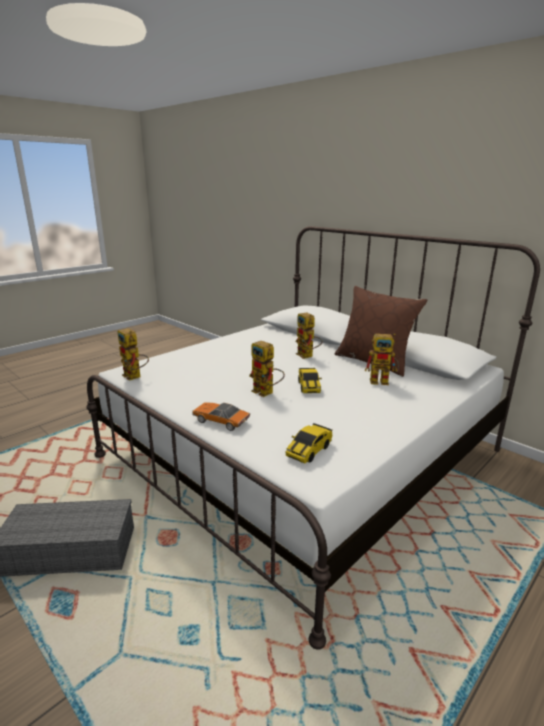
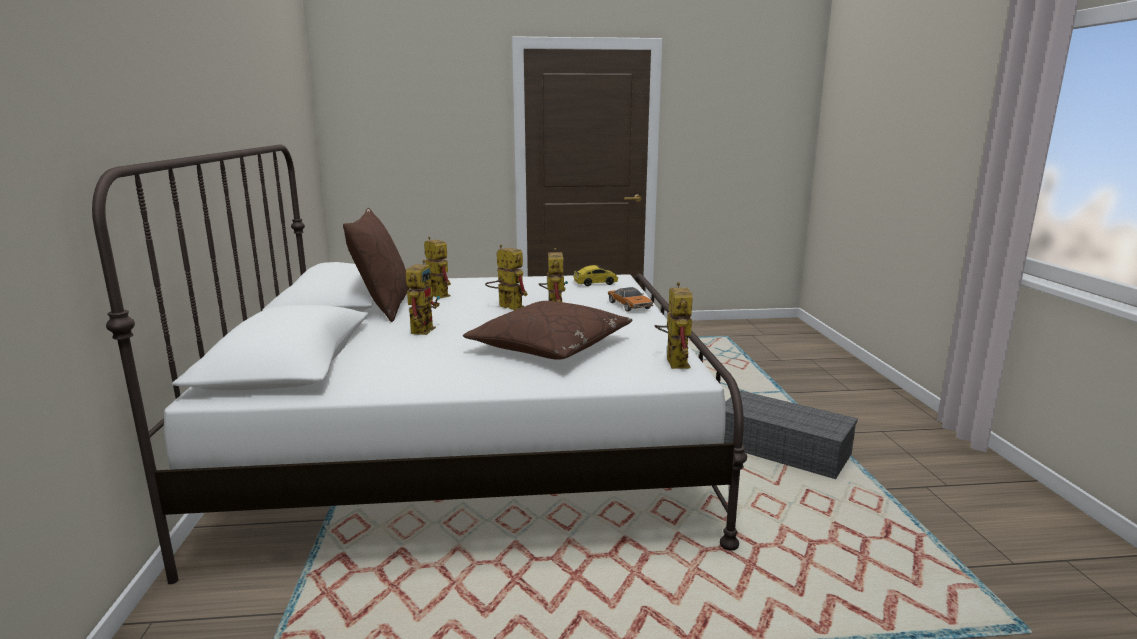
camera: 140 degrees left, 5 degrees down
toy car [298,368,322,393] -> toy robot [485,245,528,310]
none -> brown pillow [463,301,633,360]

